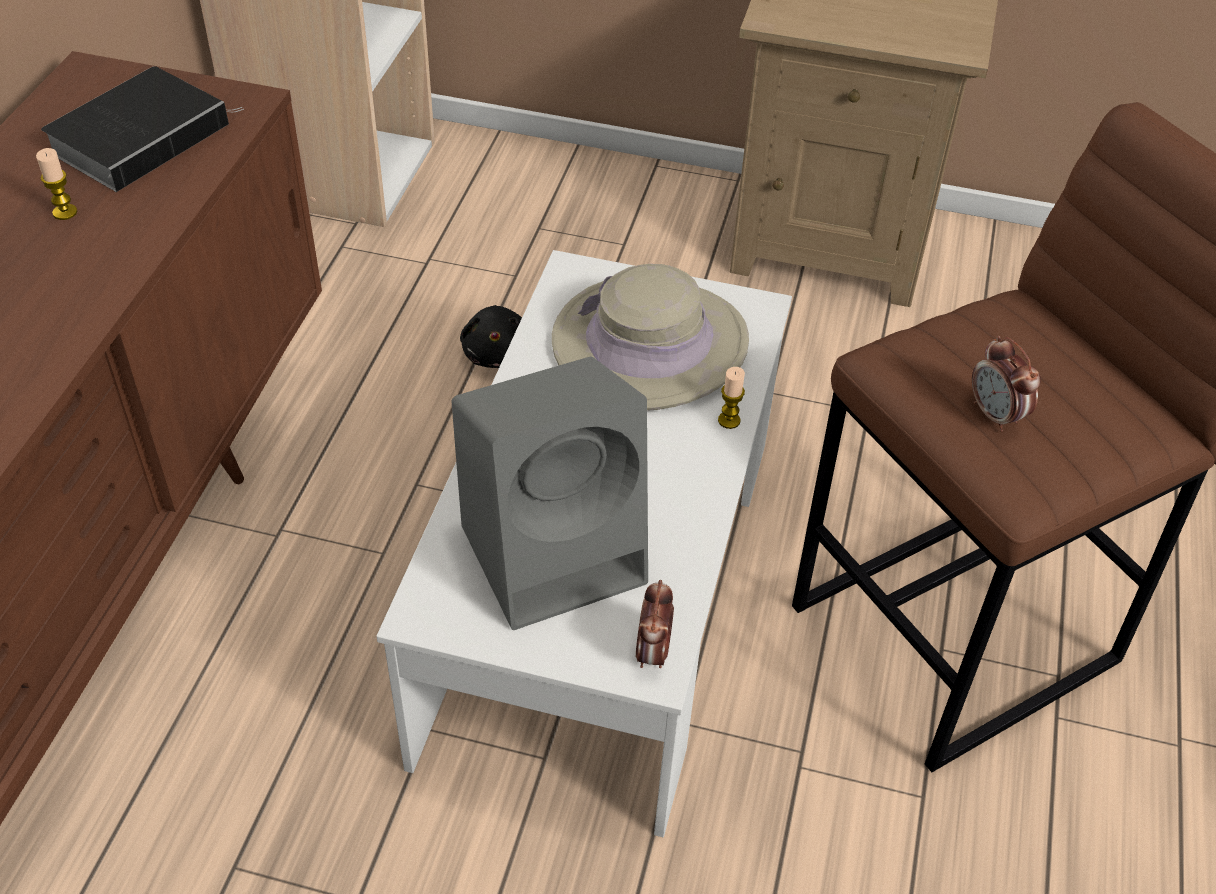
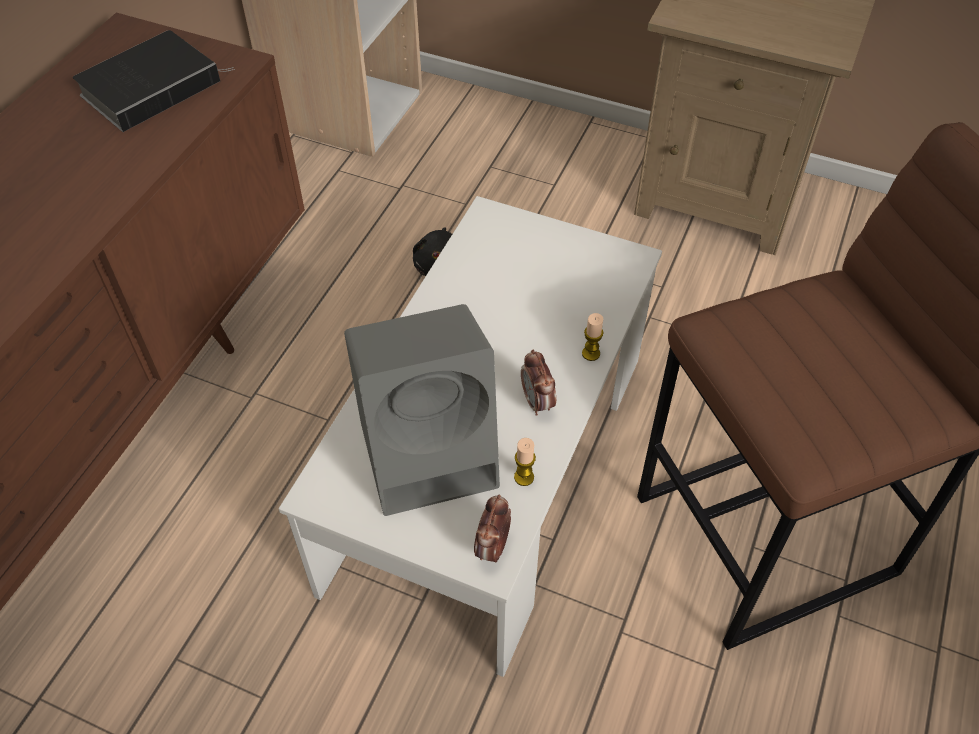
camera: 10 degrees right, 5 degrees up
candle [36,148,77,220] -> candle moved to [514,438,536,486]
beige hat [552,264,749,411] -> none
alarm clock [972,336,1041,432] -> alarm clock moved to [521,350,556,416]

